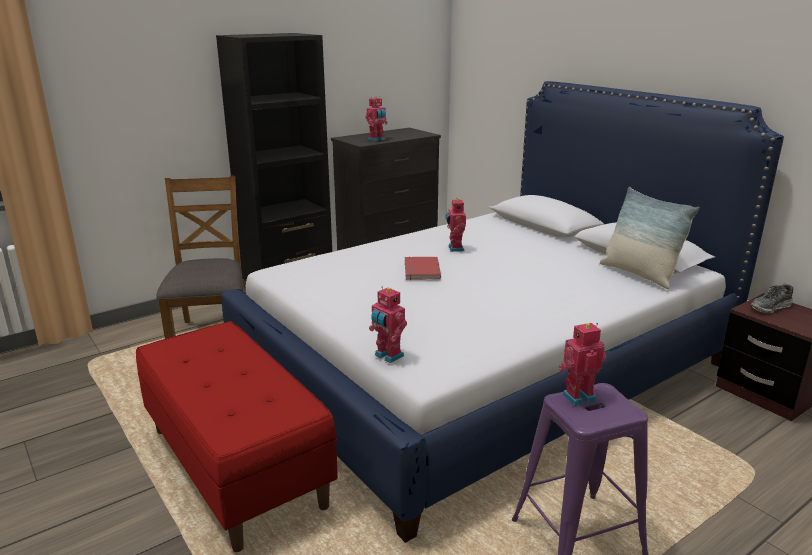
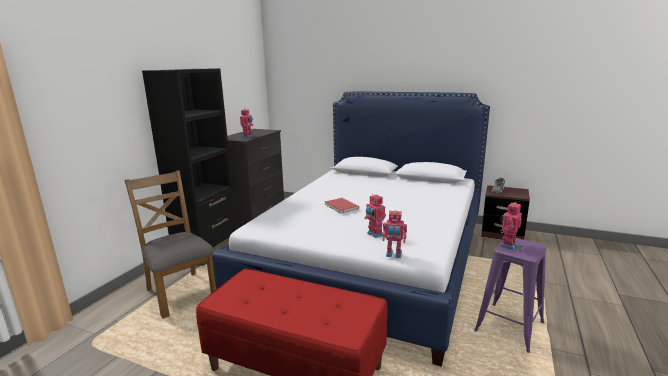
camera: 30 degrees left, 5 degrees down
toy robot [445,199,466,252] -> toy robot moved to [365,194,386,238]
pillow [600,187,700,289] -> none

